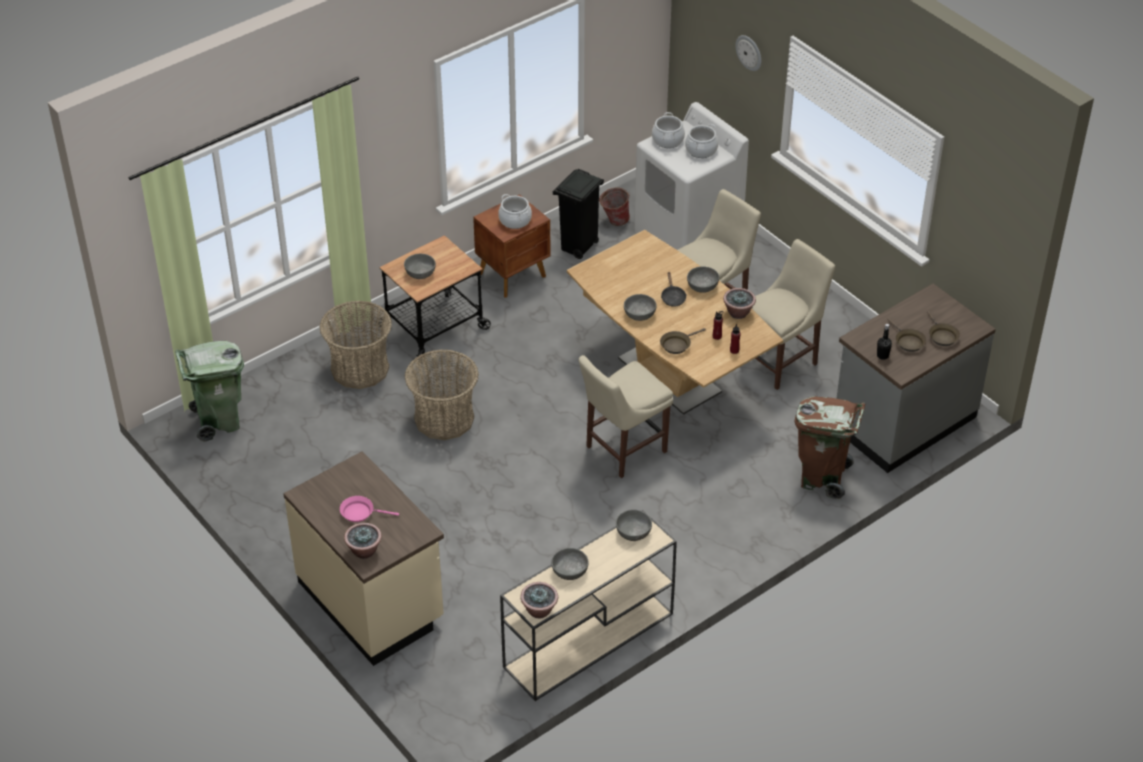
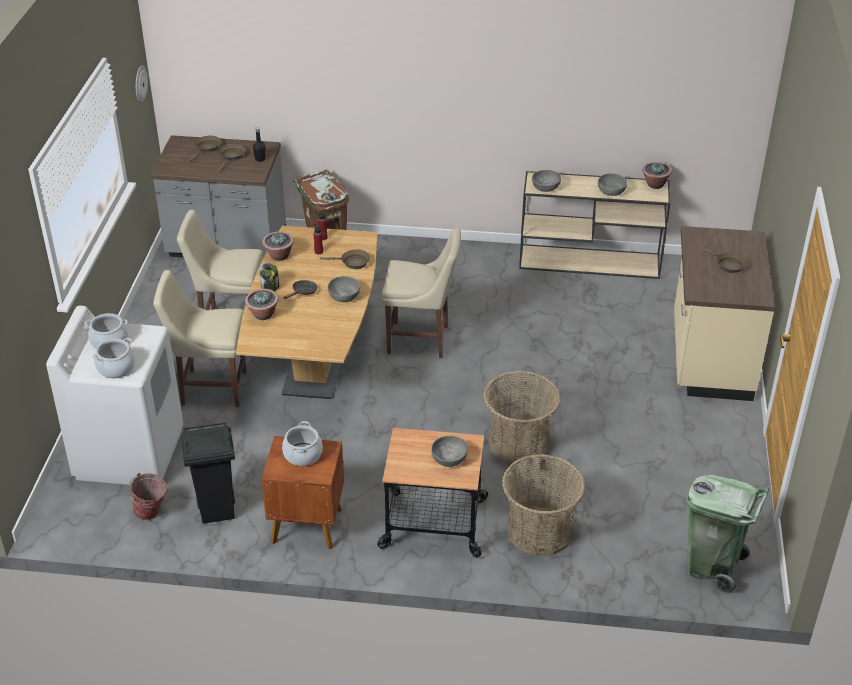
camera: 135 degrees left, 5 degrees down
pink frying pan [340,496,399,522] -> brown frying pan [701,247,747,273]
potted plant [344,523,382,559] -> potted plant moved to [245,289,279,320]
grey bowl [687,266,719,293] -> jar [259,263,279,291]
wall clock [735,35,761,71] -> wall clock moved to [136,65,148,103]

